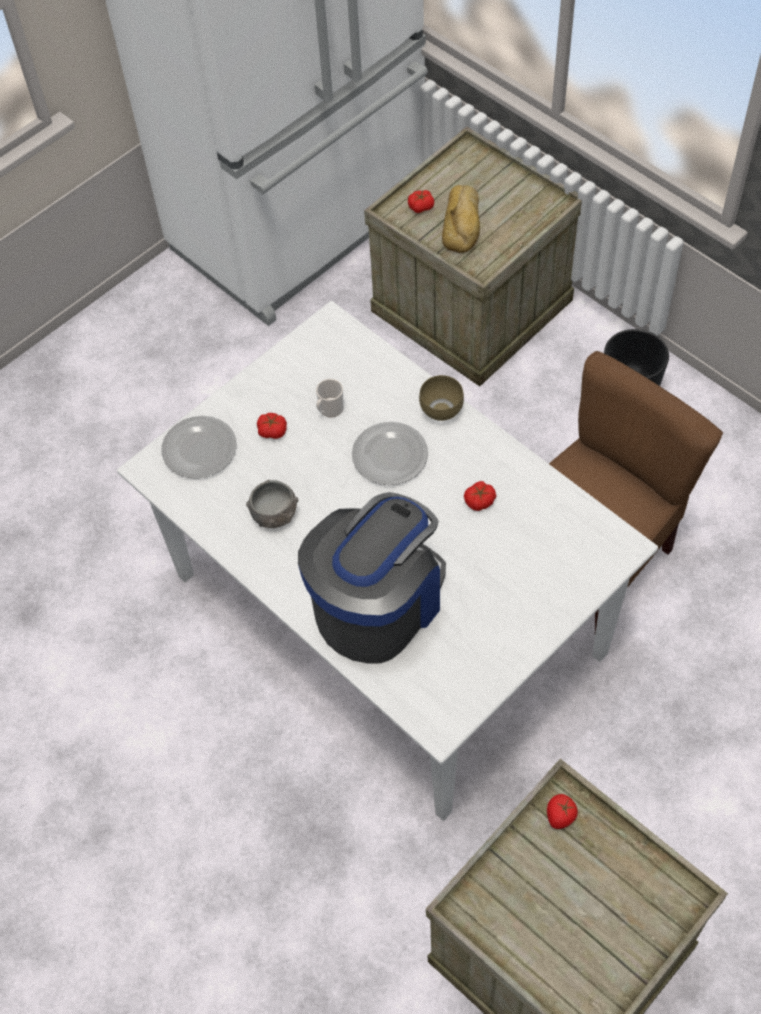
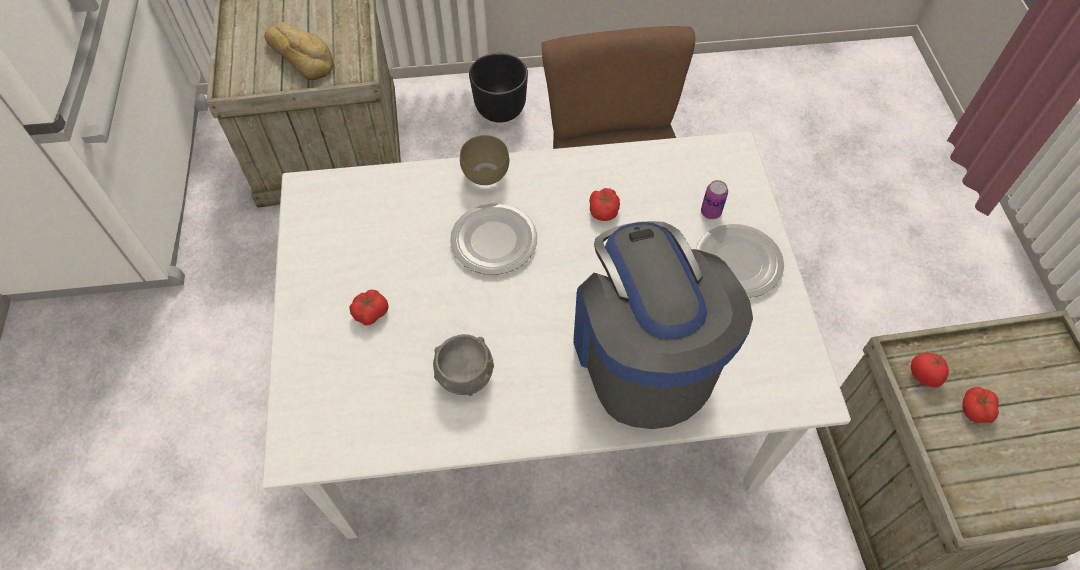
camera: 55 degrees left, 0 degrees up
plate [161,416,237,479] -> plate moved to [696,224,784,298]
mug [316,379,344,417] -> none
tomato [408,190,434,213] -> tomato moved to [962,387,999,423]
none -> can [701,180,728,219]

